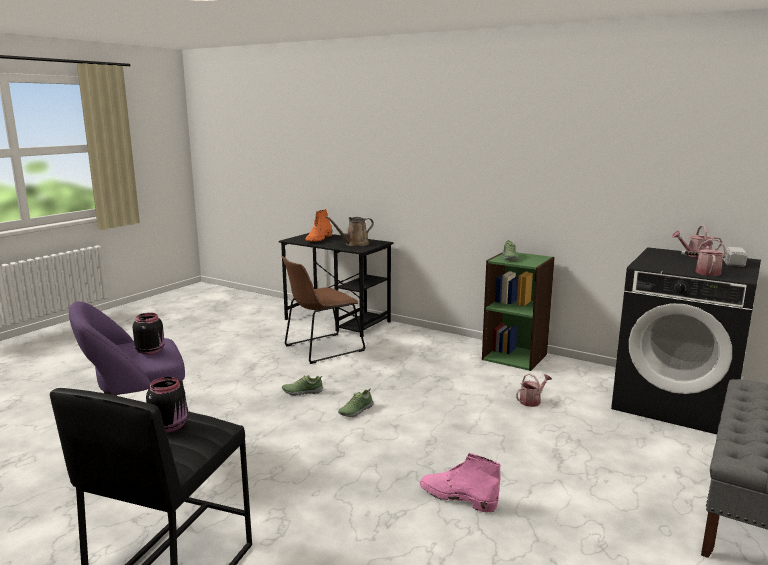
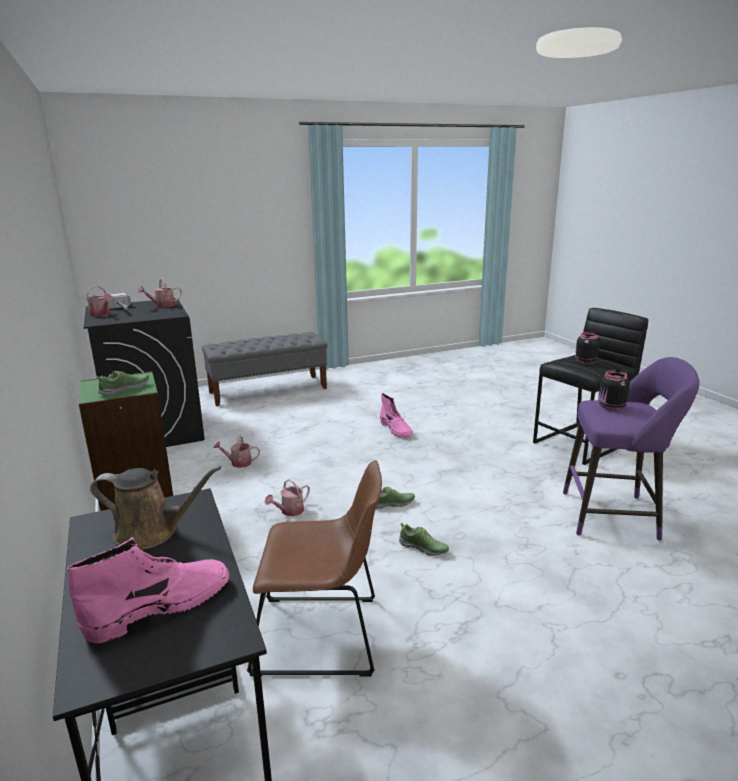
camera: 145 degrees left, 5 degrees up
orange boot [306,209,332,242] -> pink boot [67,537,229,643]
none -> watering can [265,479,310,516]

